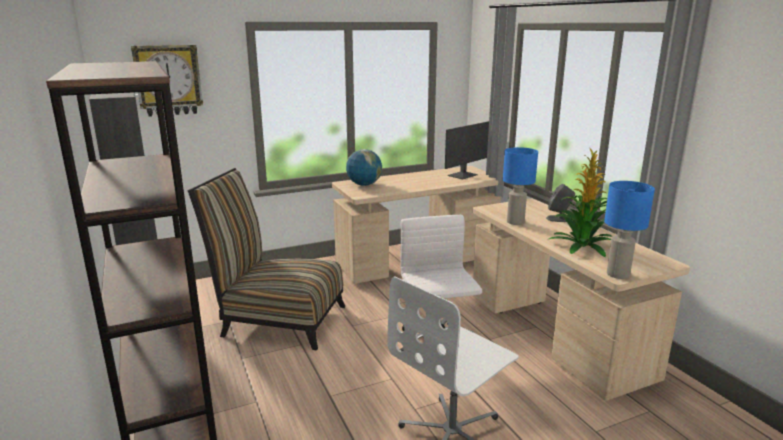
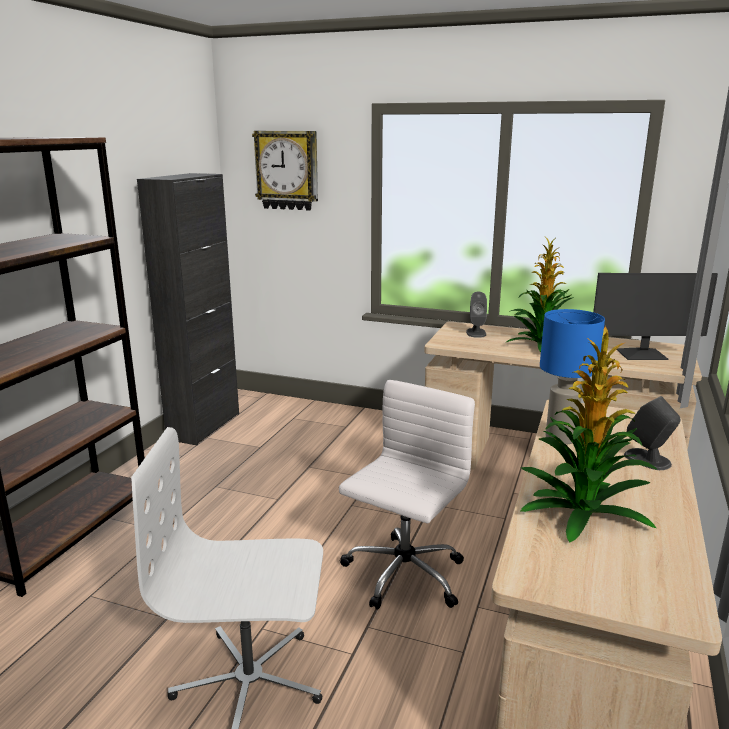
camera: 45 degrees right, 0 degrees up
chair [188,168,346,350] -> none
globe [346,149,382,186] -> grey speaker [466,292,487,338]
blue table lamp [604,181,655,279] -> none
none -> potted plant [505,238,574,352]

